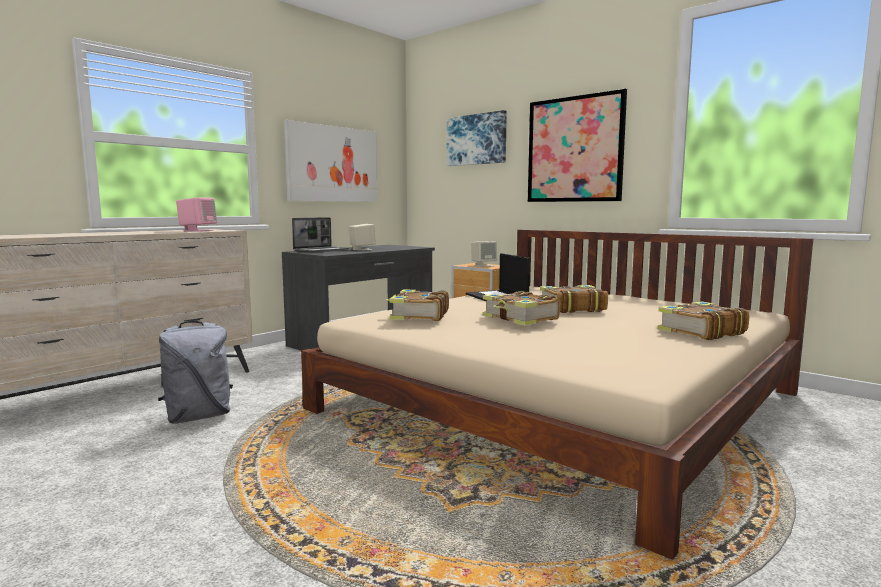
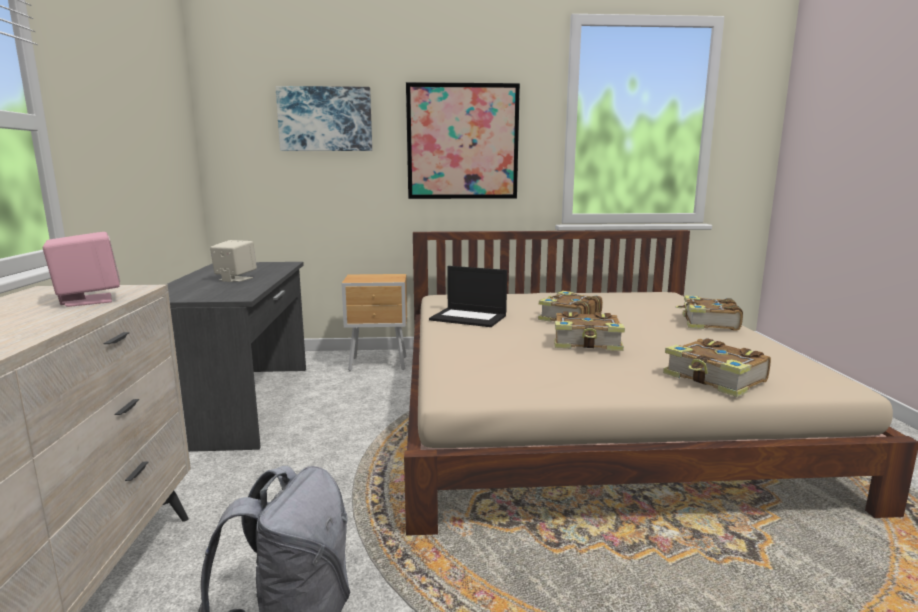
camera: 45 degrees left, 5 degrees up
picture [284,120,378,202] -> none
laptop [292,217,349,253] -> none
book [386,289,449,321] -> book moved to [663,338,771,397]
beige speaker [471,241,497,267] -> none

